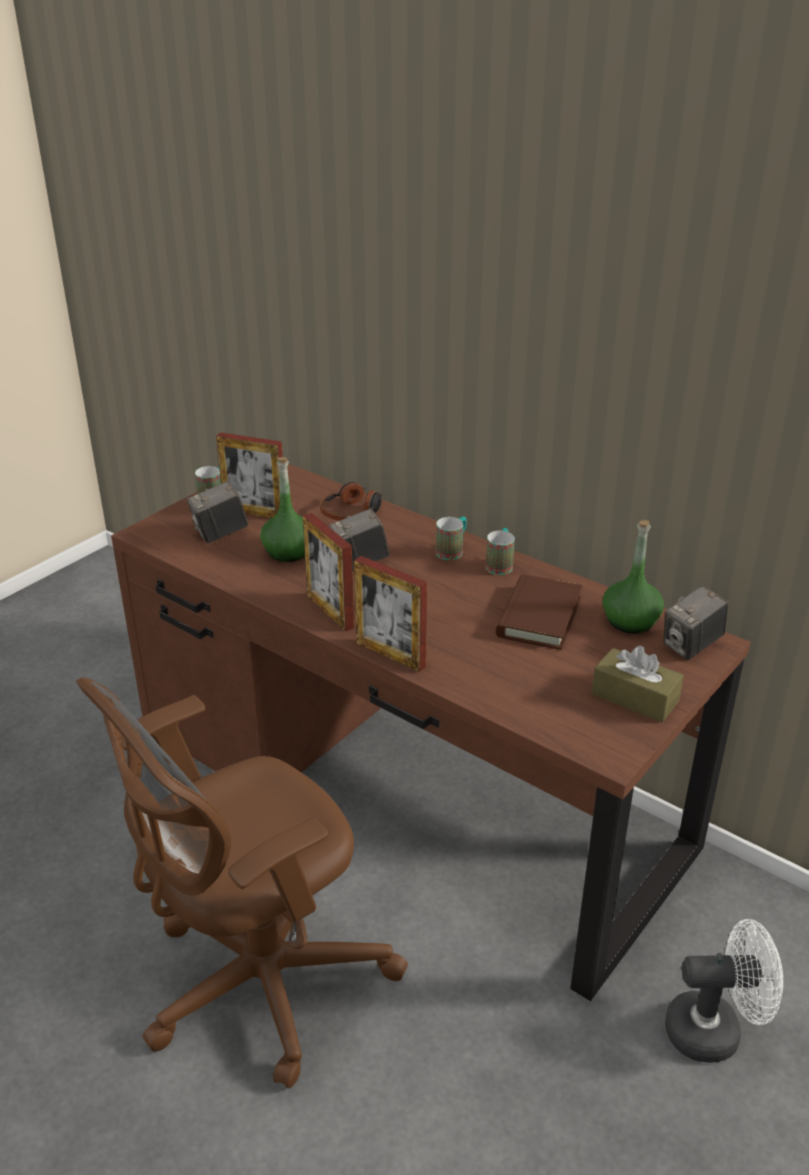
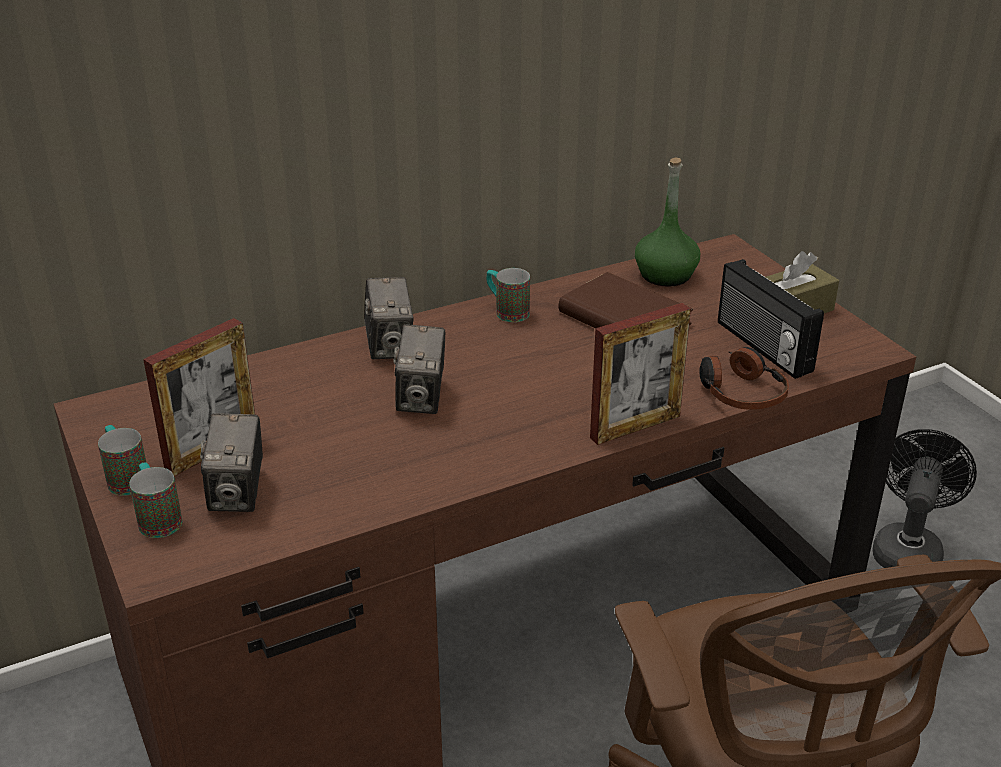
camera: 65 degrees left, 0 degrees up
green bottle [260,457,305,562] -> none
picture frame [303,513,354,632] -> none
headphones [320,482,382,521] -> headphones moved to [699,347,789,410]
mug [436,517,467,560] -> mug moved to [129,462,182,538]
camera [663,585,728,660] -> camera moved to [364,277,414,359]
white fan [665,919,783,1063] -> black fan [872,429,977,568]
none -> radio [718,259,824,379]

